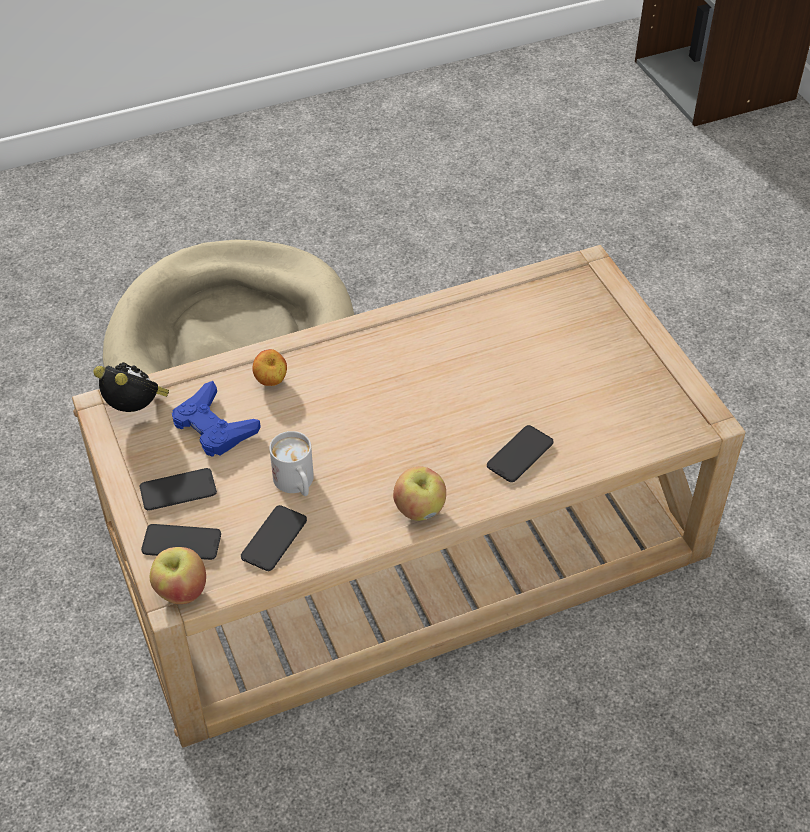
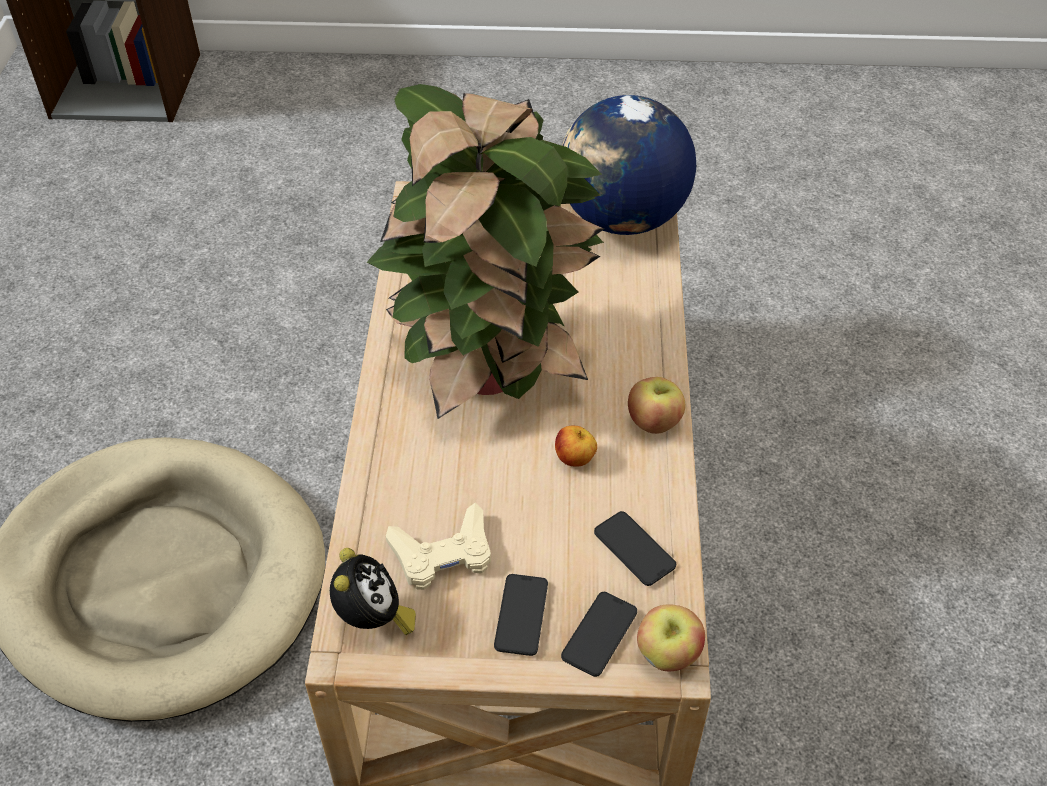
camera: 65 degrees left, 0 degrees up
alarm clock [93,362,169,412] -> alarm clock turned 120 degrees clockwise [330,548,416,635]
blue game controller [172,381,261,457] -> beige game controller [386,503,491,590]
apple [253,349,287,386] -> apple moved to [555,426,597,466]
white mug [269,431,314,496] -> none
phone [487,425,553,482] -> none
none -> potted plant [366,84,605,419]
none -> globe [562,95,696,235]

